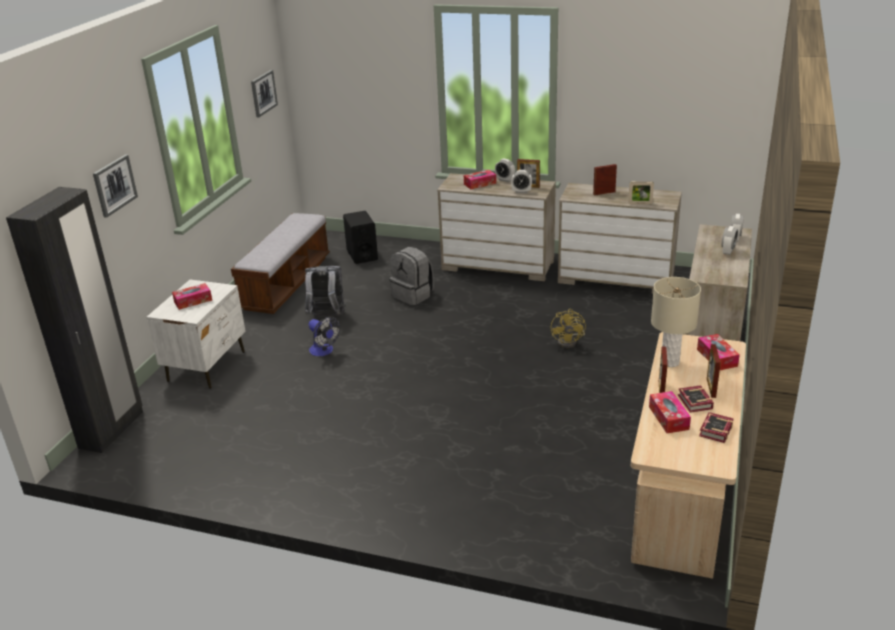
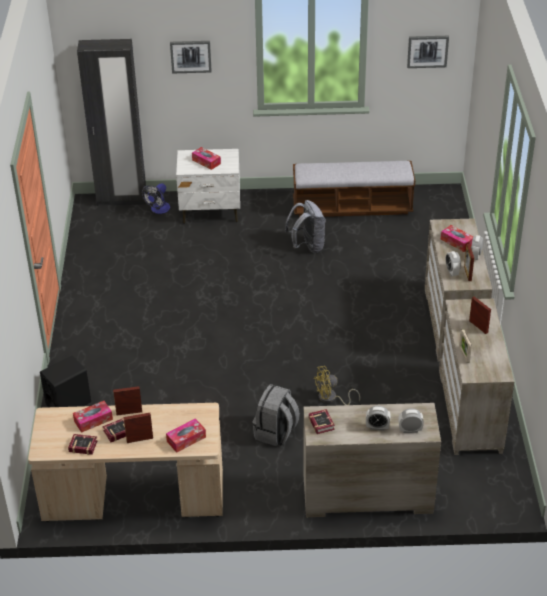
camera: 70 degrees right, 10 degrees up
fan [309,317,340,356] -> fan moved to [142,183,170,214]
black speaker [343,211,378,264] -> black speaker moved to [40,355,91,407]
grey backpack [390,247,434,305] -> grey backpack moved to [252,384,300,446]
beige table lamp [651,277,701,367] -> none
none -> book [309,409,335,434]

